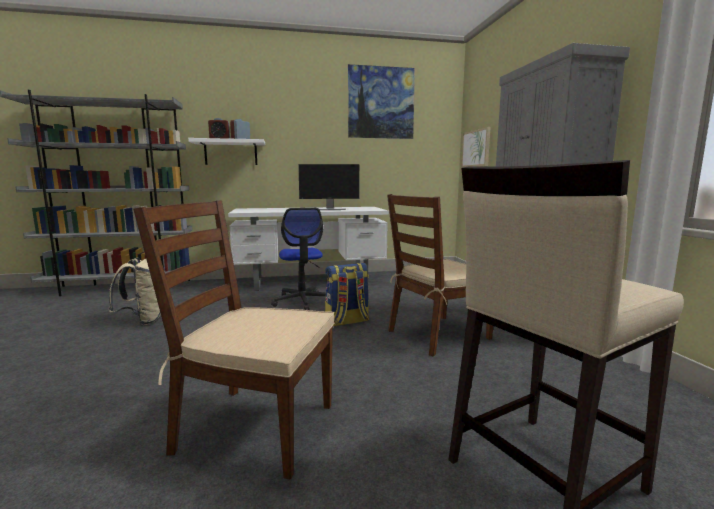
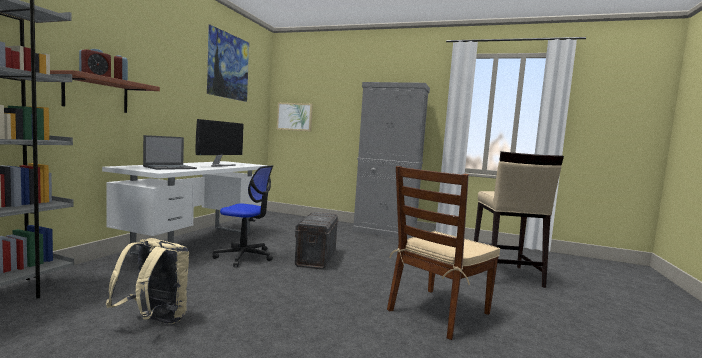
camera: 60 degrees left, 5 degrees down
white shelf [188,138,265,165] -> brown shelf [50,70,160,113]
backpack [325,263,369,327] -> grey storage box [295,212,339,270]
brown chair [387,194,493,356] -> none
none -> laptop [143,135,197,170]

